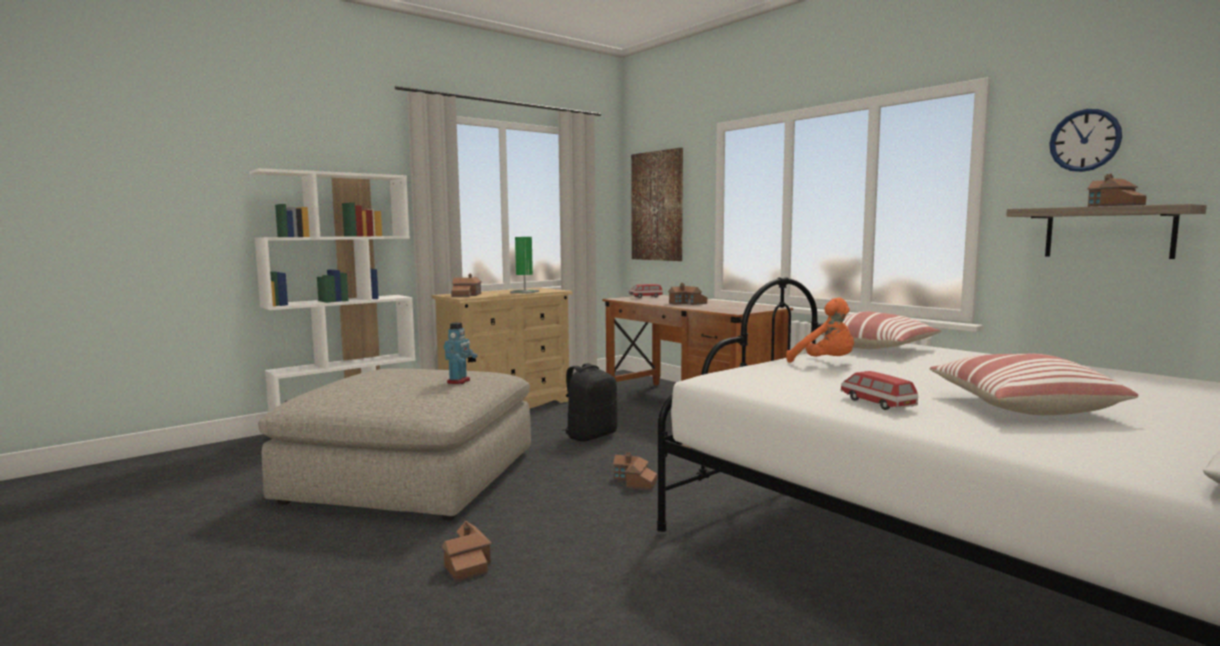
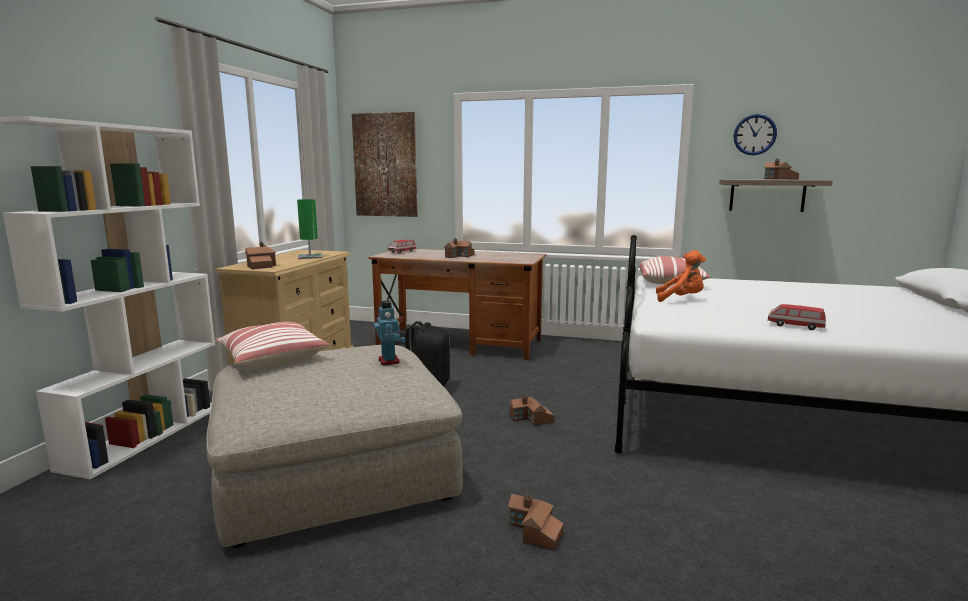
camera: 35 degrees left, 5 degrees up
pillow [930,354,1138,415] -> pillow moved to [215,322,329,368]

